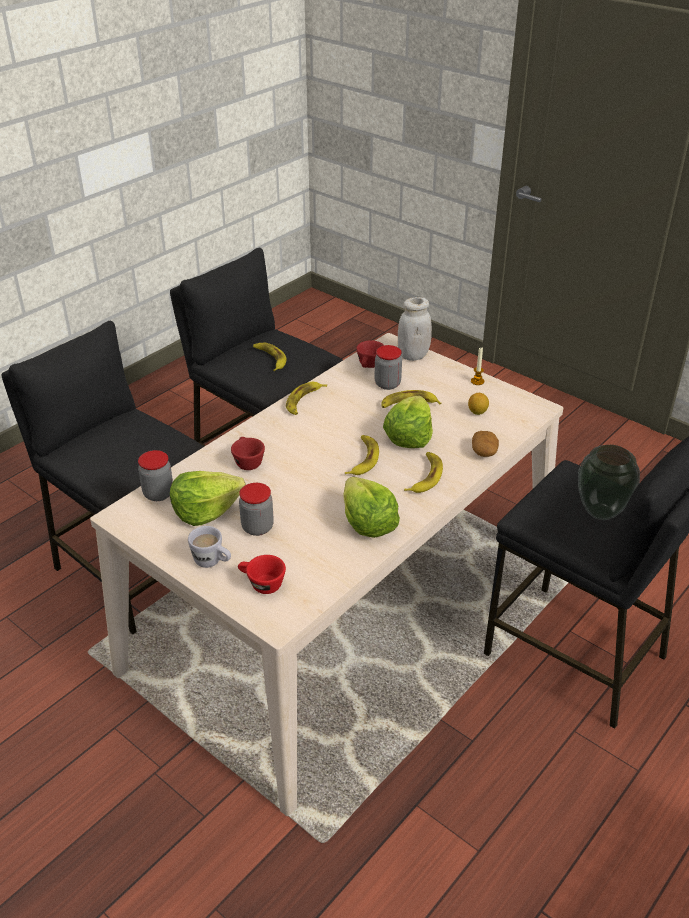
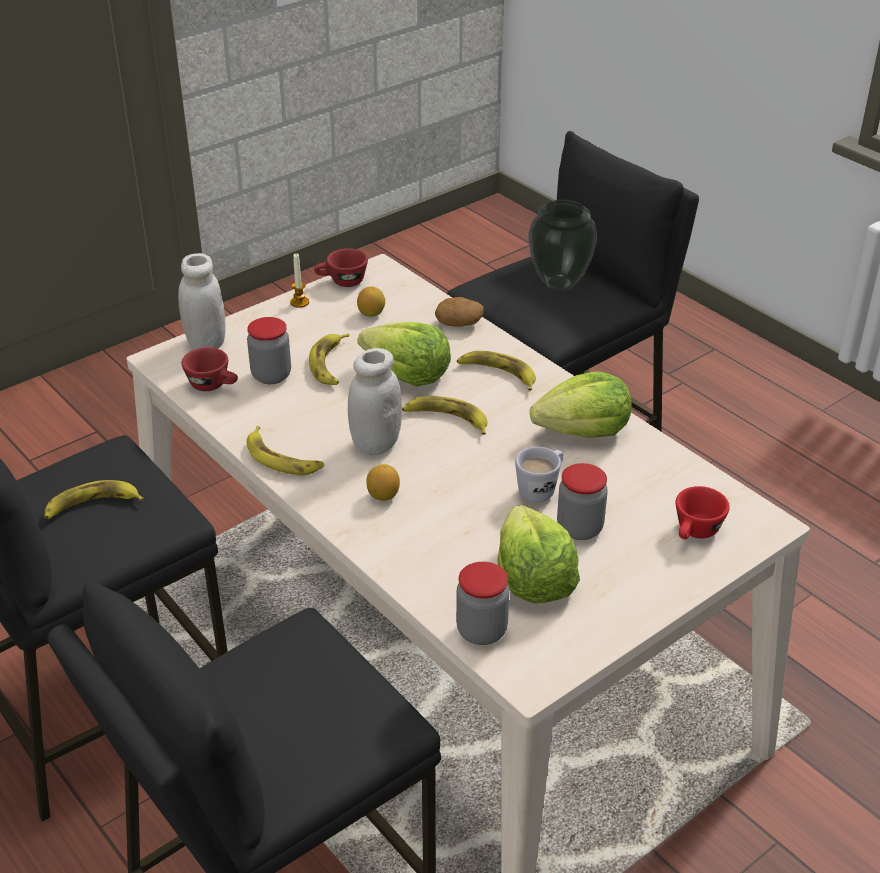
camera: 80 degrees left, 0 degrees up
white mug [188,526,231,568] -> white mug moved to [515,447,564,503]
red cup [231,437,265,470] -> red cup moved to [314,248,368,287]
none -> white jar [348,348,402,455]
none -> lemon [366,464,400,501]

